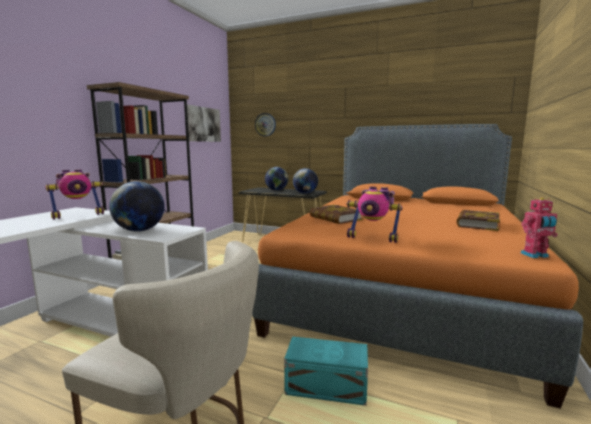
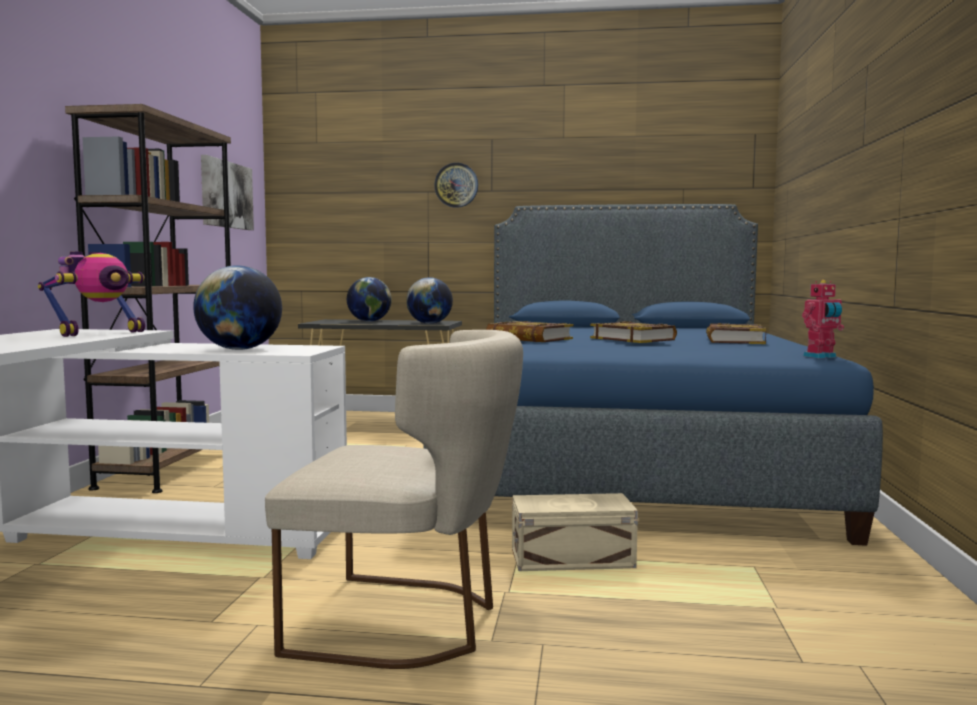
camera: 15 degrees left, 5 degrees down
orange bed [252,124,583,409] -> blue bed [423,204,883,546]
wall clock [255,113,276,136] -> wall clock moved to [434,163,478,208]
turquoise storage box [284,336,368,406] -> beige storage box [512,493,638,571]
toy robot [346,187,403,243] -> none
none -> book [590,321,677,343]

